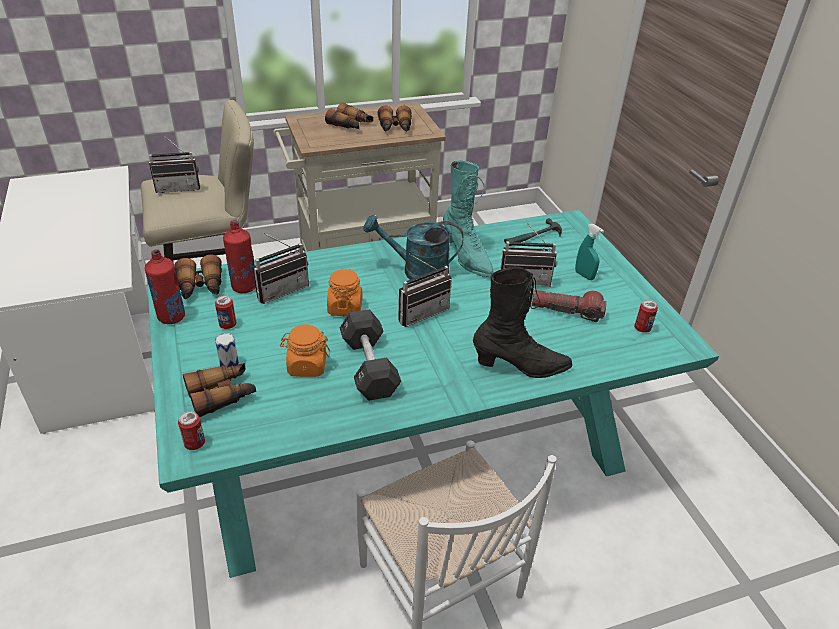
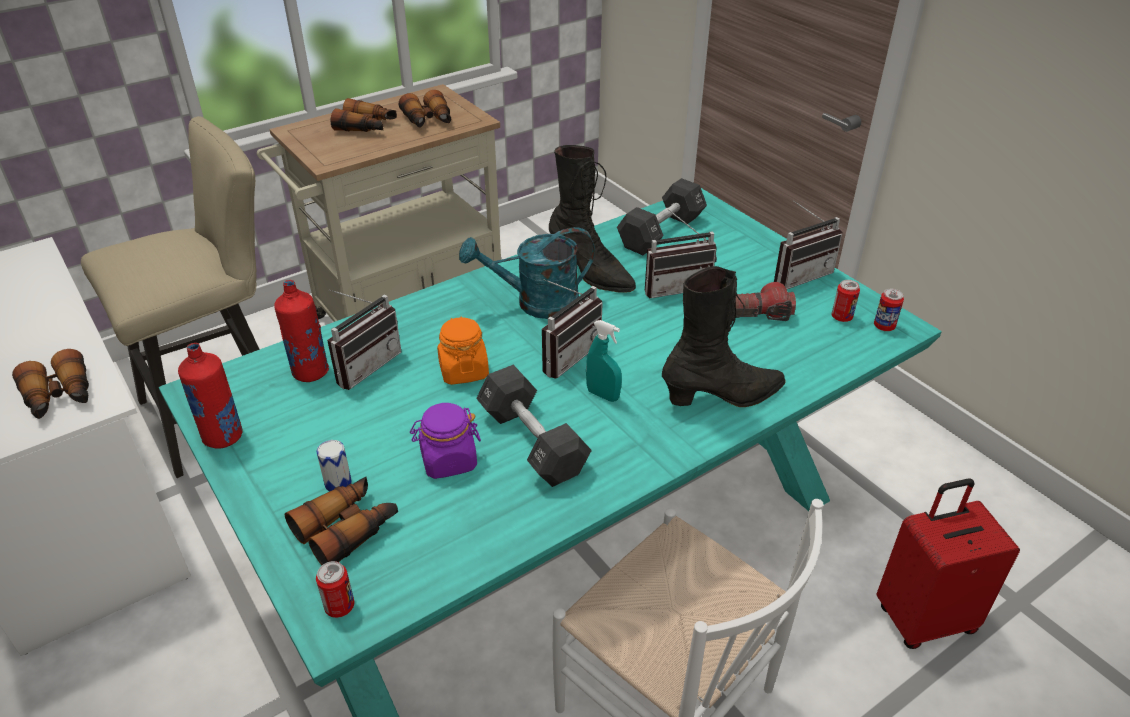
camera: 15 degrees left, 0 degrees up
radio [149,136,200,193] -> radio moved to [774,201,842,289]
binoculars [174,255,222,299] -> binoculars moved to [12,349,89,419]
can [215,295,237,329] -> can moved to [874,289,904,331]
orange jar [280,325,330,377] -> purple jar [410,403,481,479]
turquoise boot [443,160,494,277] -> black boot [549,145,636,293]
hammer [504,218,562,247] -> black dumbbell [617,178,707,255]
turquoise spray bottle [575,224,604,280] -> turquoise spray bottle moved to [586,320,622,402]
none -> red suitcase [876,478,1020,649]

